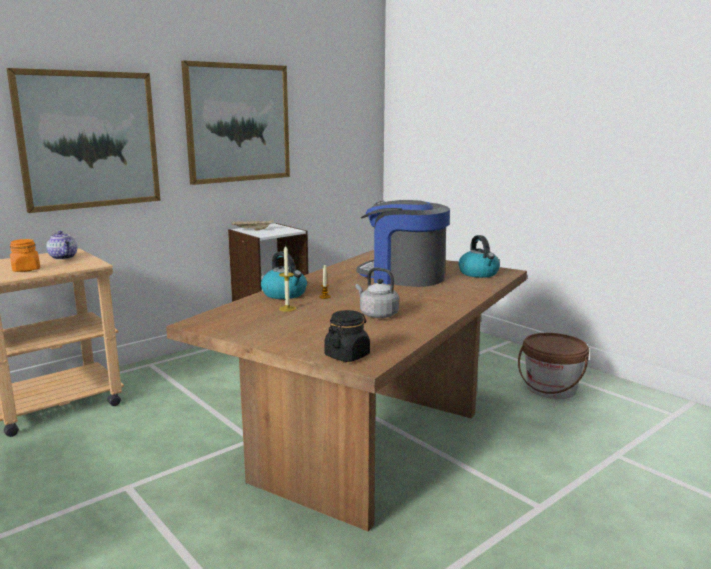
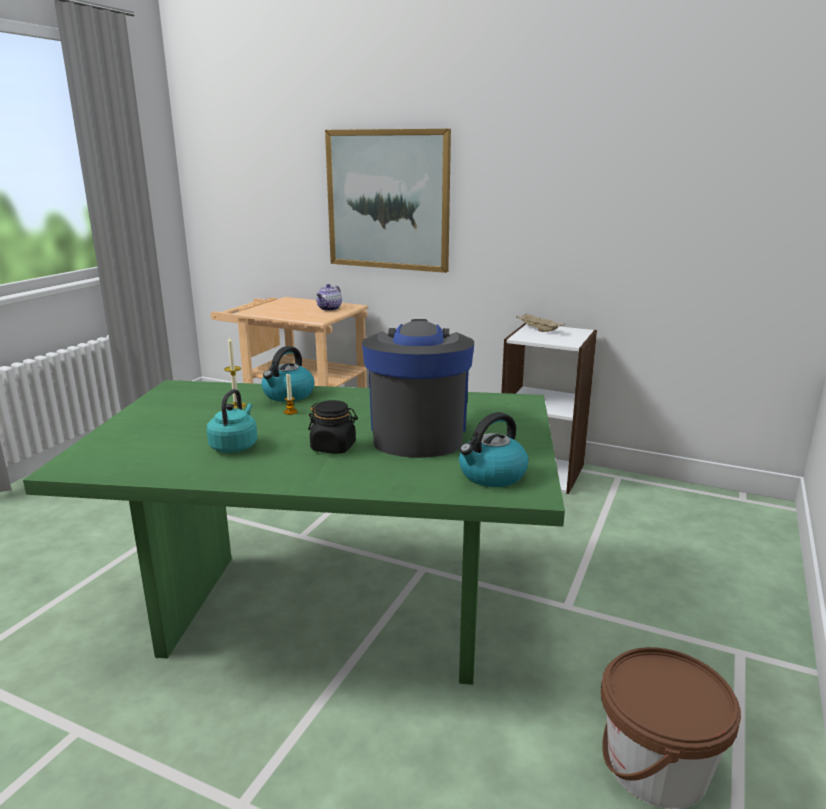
camera: 65 degrees right, 5 degrees up
orange jar [10,239,40,272] -> none
brown dining table [166,250,527,531] -> green dining table [23,380,565,685]
picture [181,61,290,185] -> none
black jar [324,310,370,362] -> black jar moved to [308,400,358,454]
grey kettle [355,268,399,318] -> turquoise kettle [207,389,258,453]

